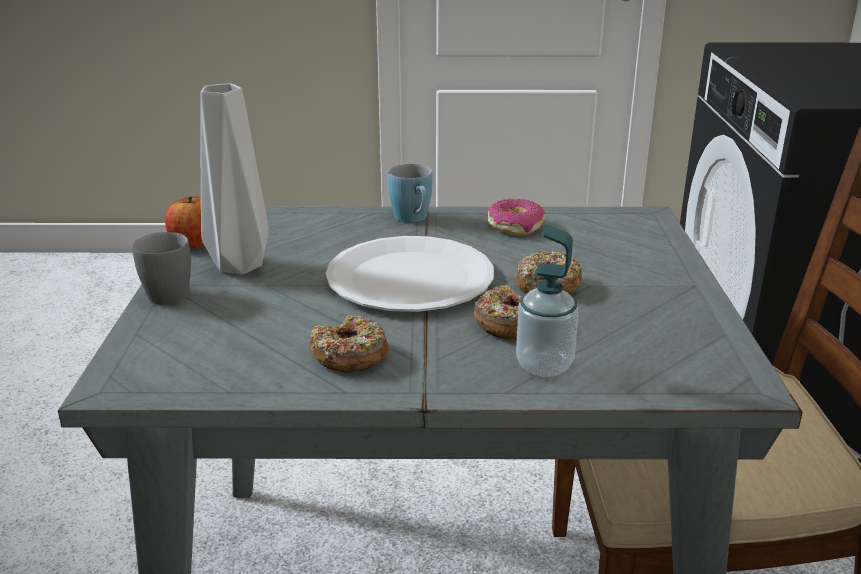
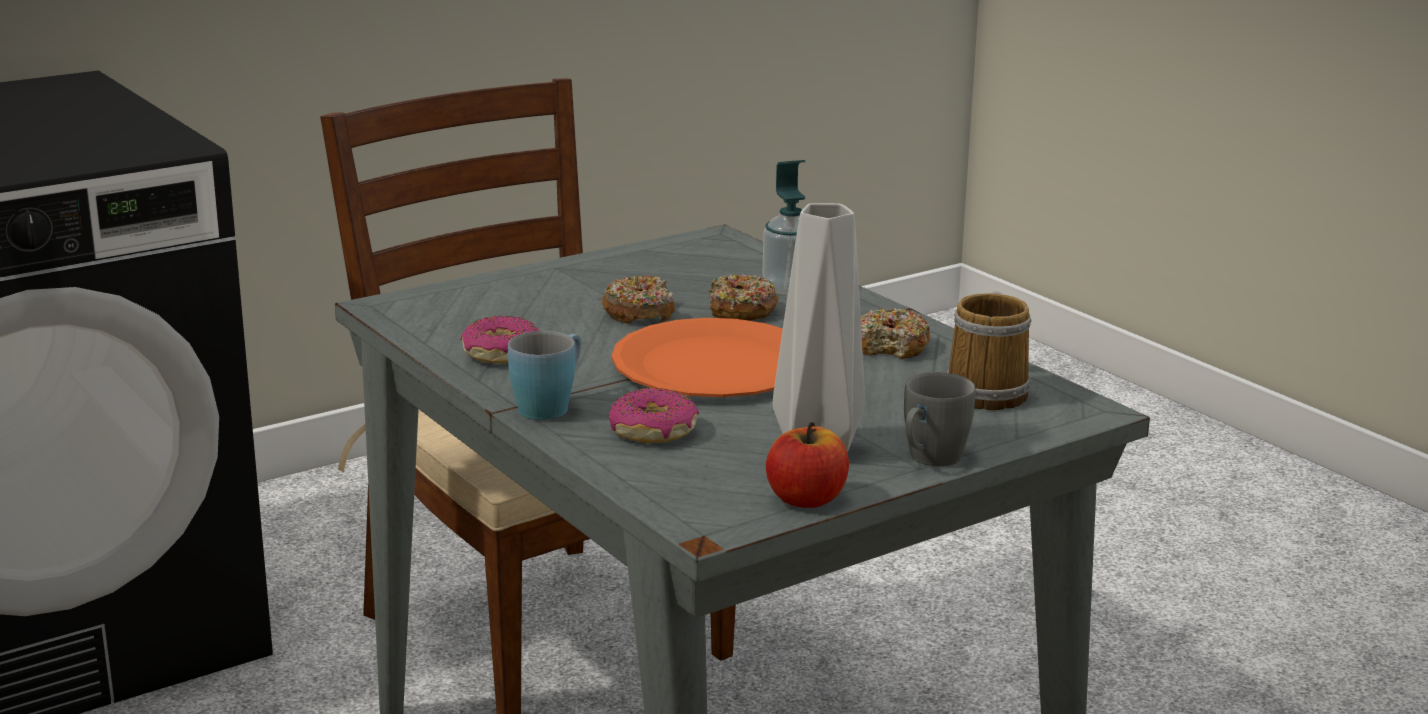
camera: 125 degrees left, 5 degrees down
white plate [326,236,494,312] -> orange plate [611,318,783,397]
none -> donut [609,388,699,443]
none -> mug [947,291,1031,410]

